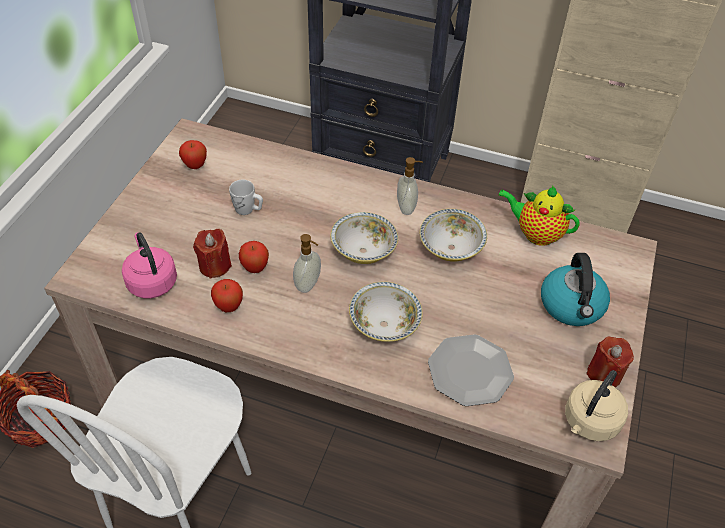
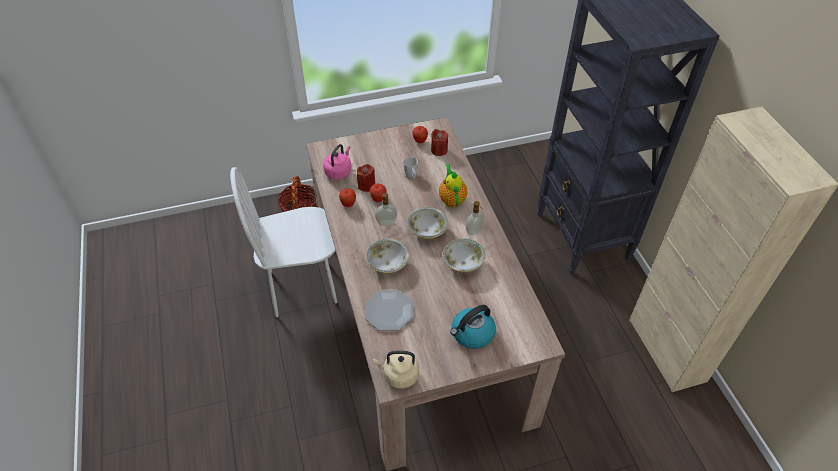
camera: 55 degrees right, 0 degrees up
teapot [499,186,580,246] -> teapot moved to [439,164,468,207]
red candle [586,337,634,387] -> red candle moved to [431,129,448,156]

